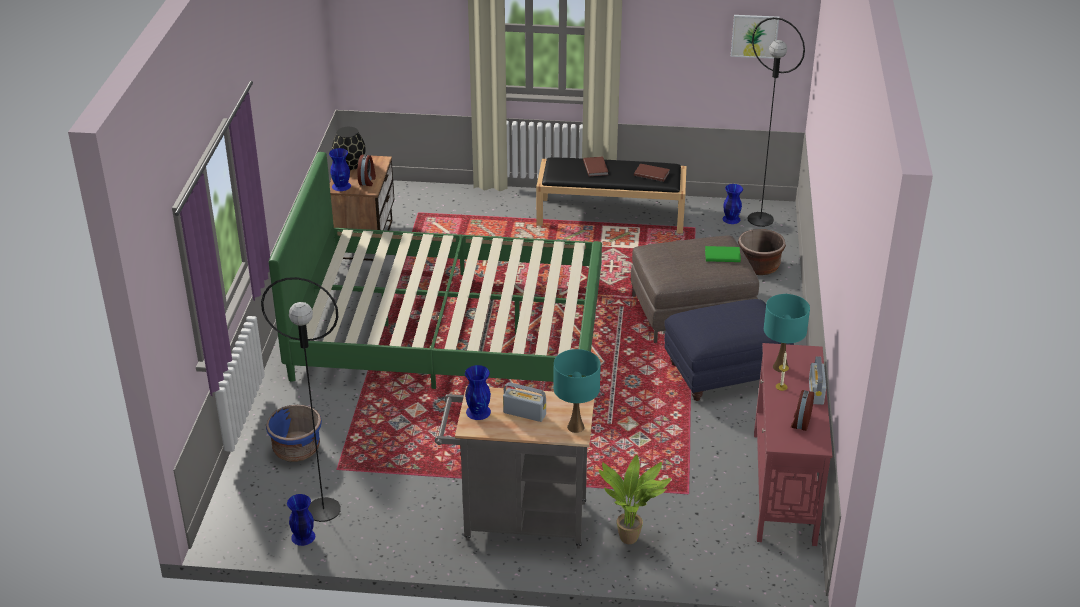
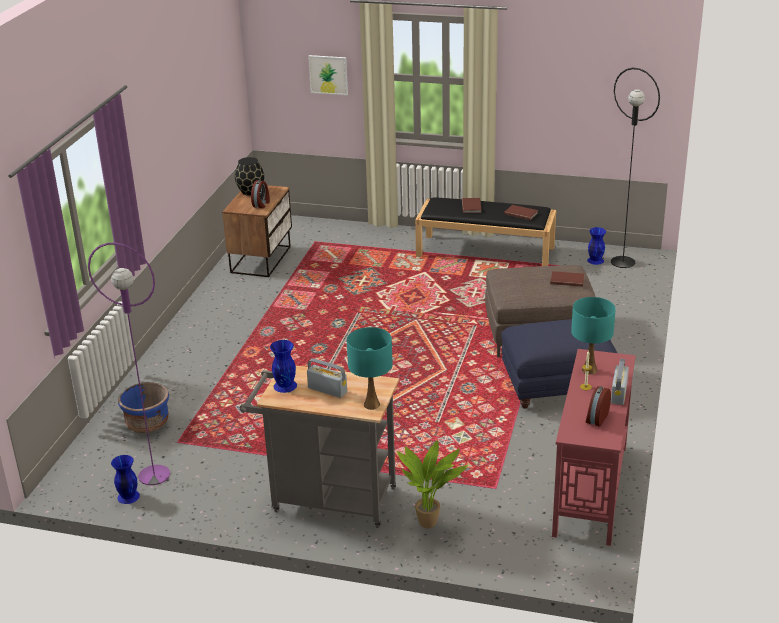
camera: 10 degrees right, 5 degrees down
black floor lamp [261,277,341,522] -> purple floor lamp [88,243,170,485]
green bed [269,152,602,389] -> none
blue vase [329,148,351,191] -> none
green book [705,246,741,262] -> brown book [550,271,584,287]
picture [731,15,779,59] -> picture moved to [308,55,348,95]
brown planter [738,229,786,275] -> none

